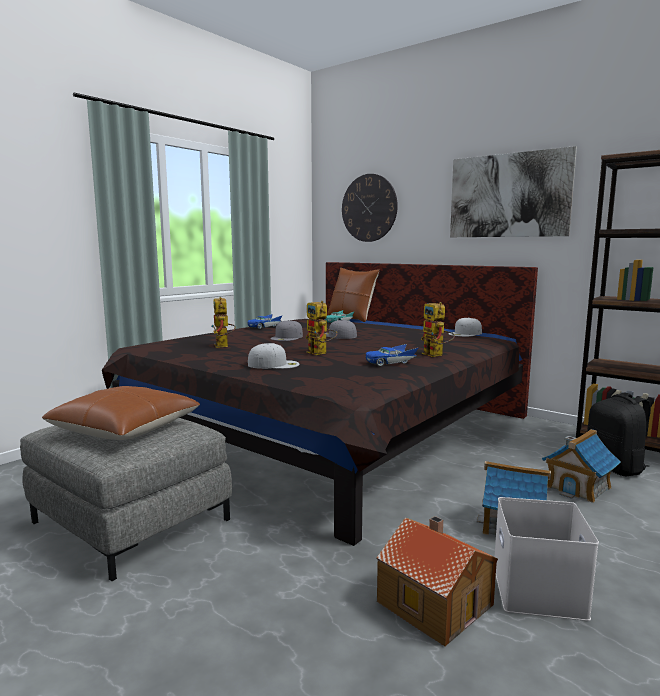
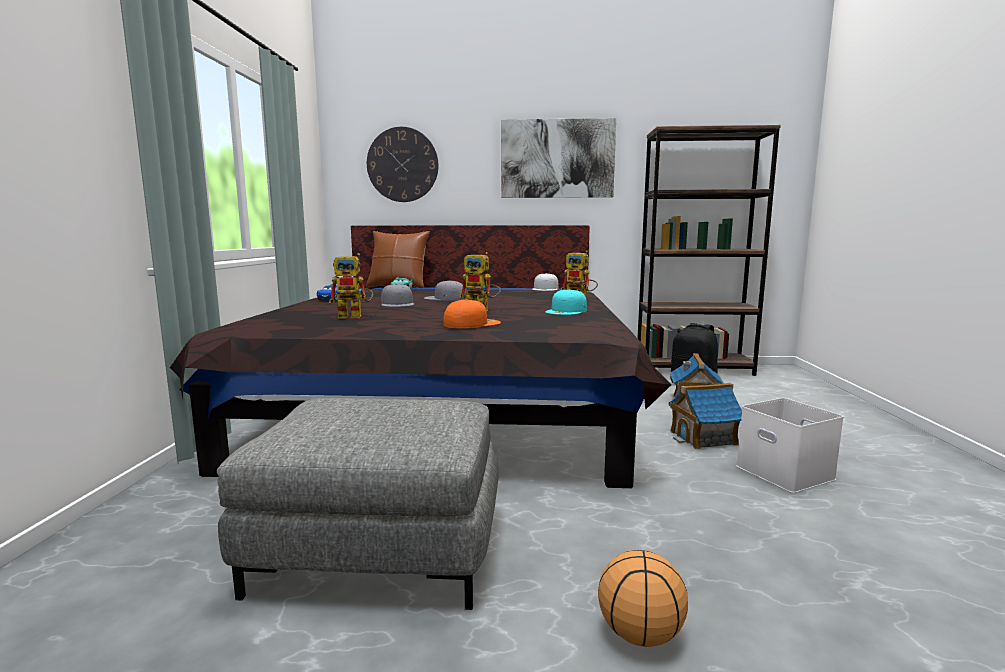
camera: 35 degrees left, 0 degrees up
brown pillow [42,386,200,440] -> none
toy robot [211,297,236,348] -> toy robot turned 45 degrees counterclockwise [329,253,373,319]
white cap [248,343,300,369] -> orange cap [443,299,501,328]
blue toy car [365,344,418,366] -> turquoise cap [545,289,587,315]
toy house [376,516,498,646] -> none
none -> basketball [598,550,688,647]

